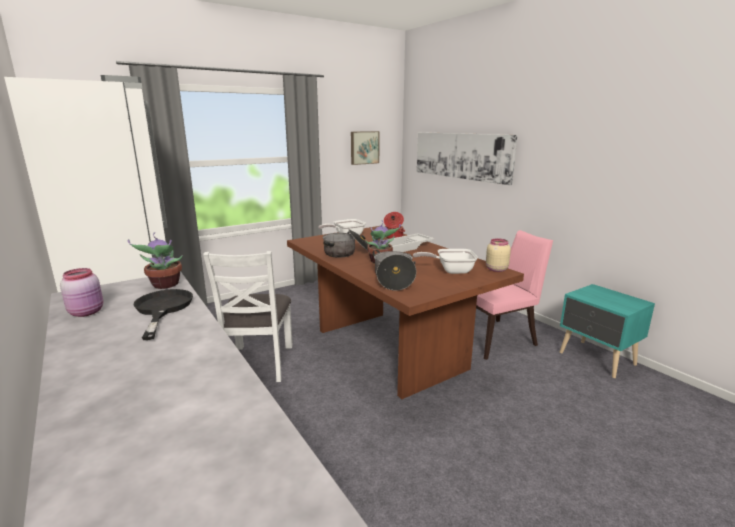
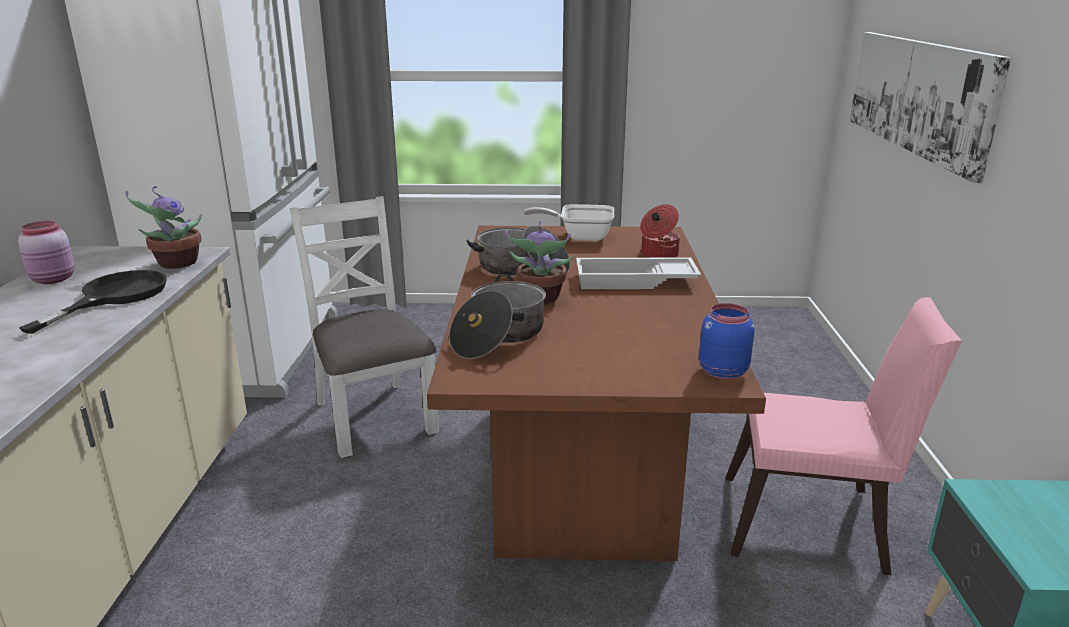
camera: 35 degrees right, 5 degrees up
white chair [203,251,293,382] -> white chair turned 120 degrees clockwise [290,196,439,458]
picture [351,131,380,165] -> none
frying pan [413,249,478,274] -> none
beige jar [486,238,511,272] -> blue jar [699,303,755,379]

